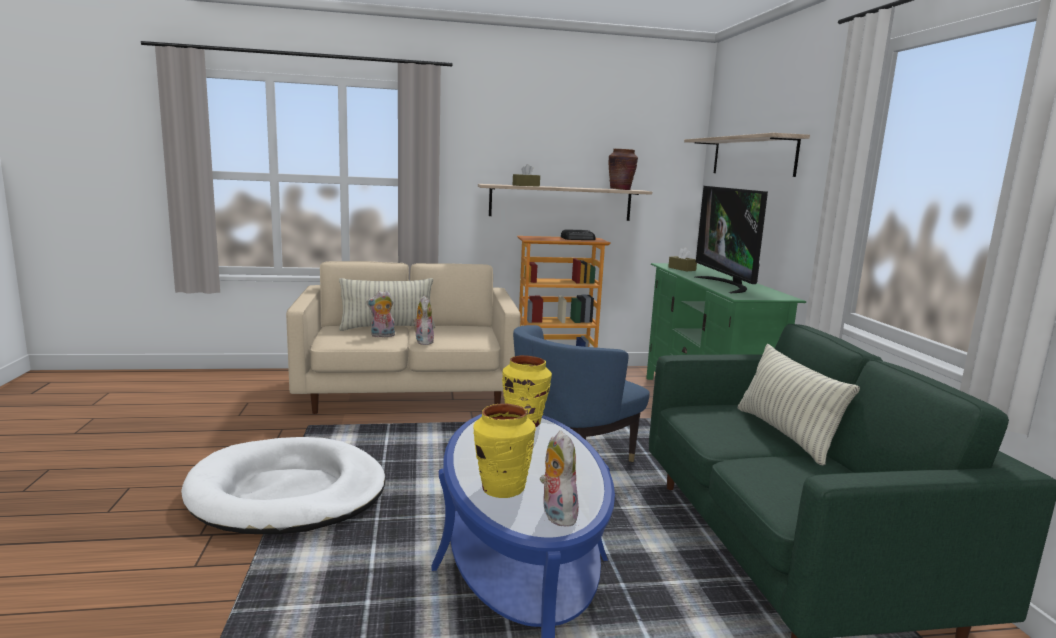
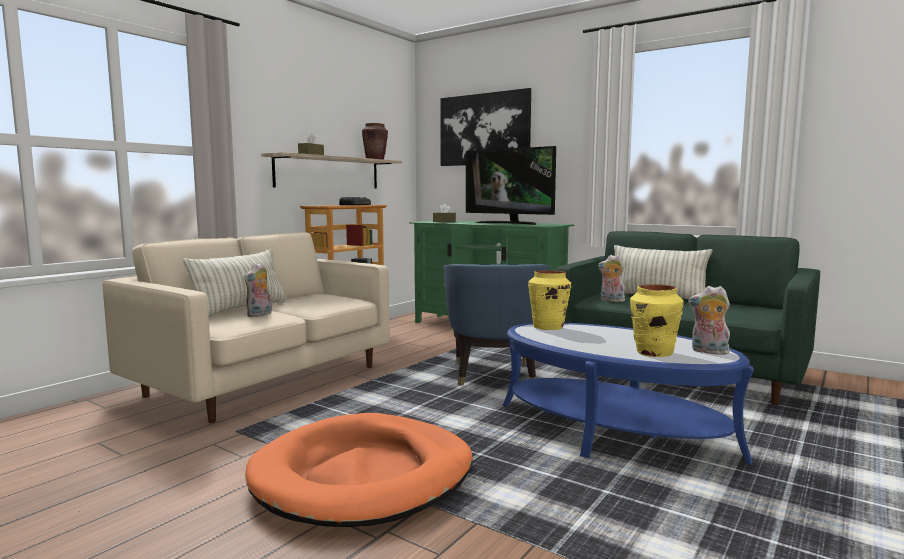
camera: 45 degrees left, 5 degrees down
white dog bed [181,437,385,535] -> orange dog bed [245,413,472,527]
plush toy [413,296,434,345] -> plush toy moved to [598,255,625,302]
shelf [684,133,810,177] -> picture [440,88,531,166]

